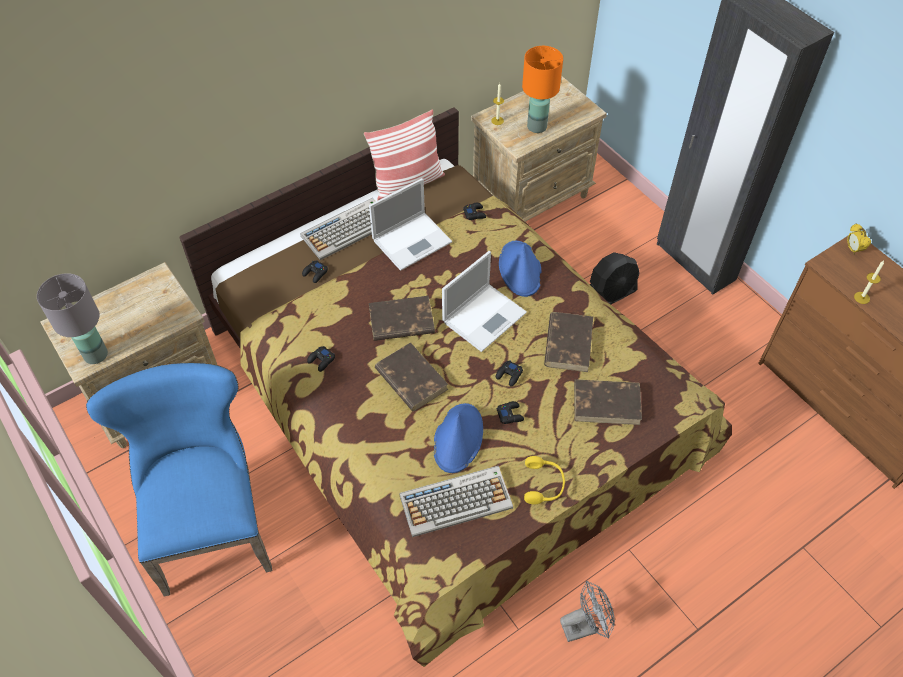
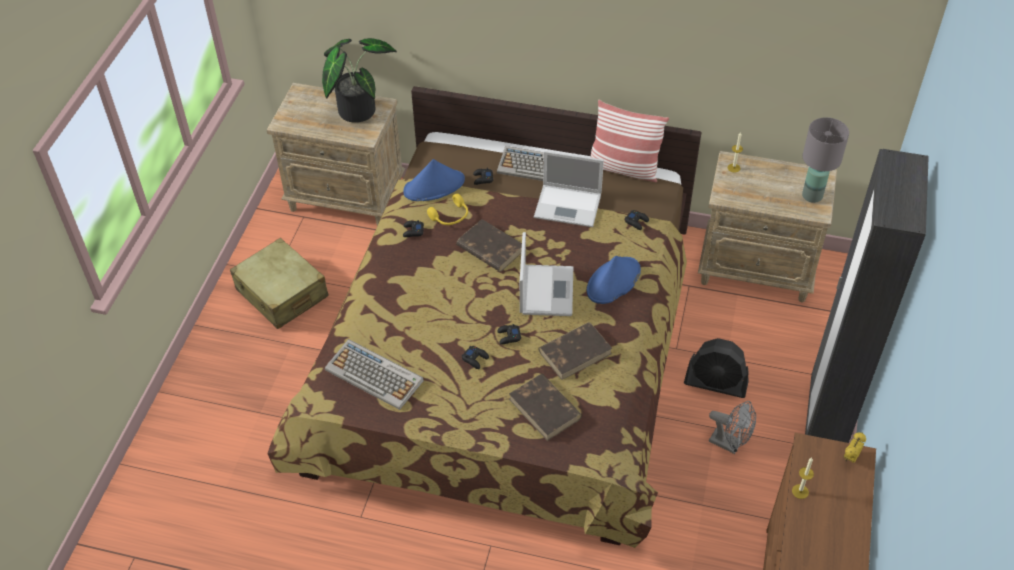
camera: 50 degrees right, 5 degrees down
grey table lamp [37,273,108,364] -> grey table lamp moved to [802,117,849,203]
blue chair [86,363,273,597] -> beige suitcase [230,238,329,329]
brown book [375,342,448,411] -> none
blue hat [434,403,483,473] -> blue hat moved to [403,159,465,201]
laptop [442,251,527,352] -> laptop turned 90 degrees counterclockwise [520,232,573,316]
orange table lamp [522,46,563,133] -> none
yellow headphones [524,456,565,504] -> yellow headphones moved to [427,193,468,225]
grey fan [560,581,615,642] -> grey fan moved to [709,401,756,454]
none -> potted plant [322,38,397,123]

